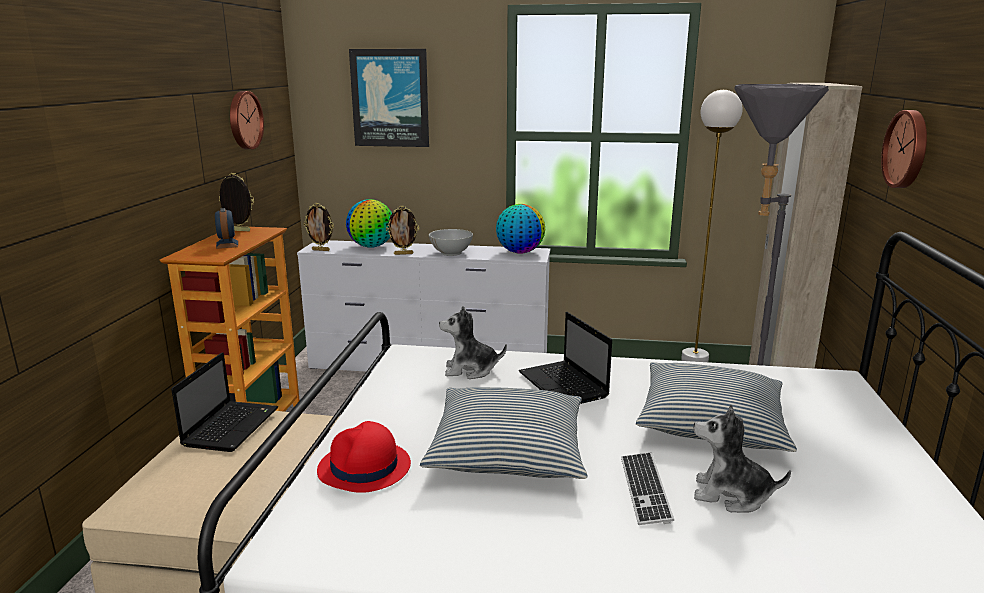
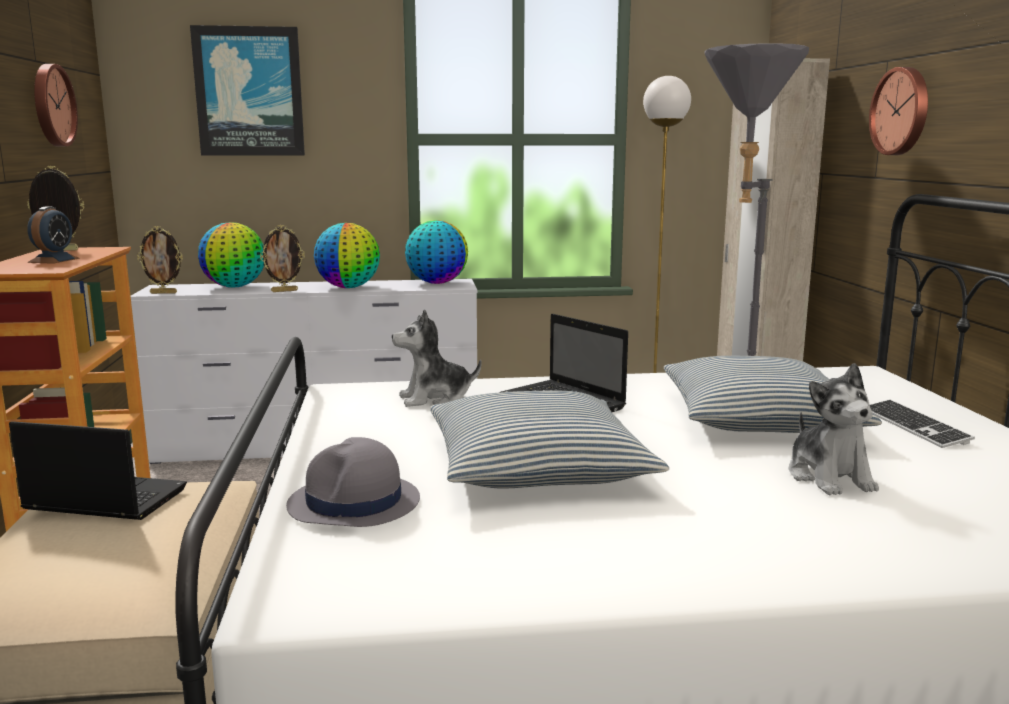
camera: 15 degrees left, 5 degrees down
laptop [171,352,278,452] -> laptop turned 75 degrees counterclockwise [9,421,187,520]
alarm clock [215,208,238,249] -> alarm clock turned 45 degrees clockwise [27,207,80,264]
red hat [317,421,411,493] -> grey hat [286,437,420,527]
white bowl [429,229,473,256] -> globe [314,223,380,288]
keyboard [621,453,674,525] -> keyboard moved to [870,400,975,448]
plush toy [694,404,791,513] -> plush toy turned 105 degrees counterclockwise [788,363,879,495]

